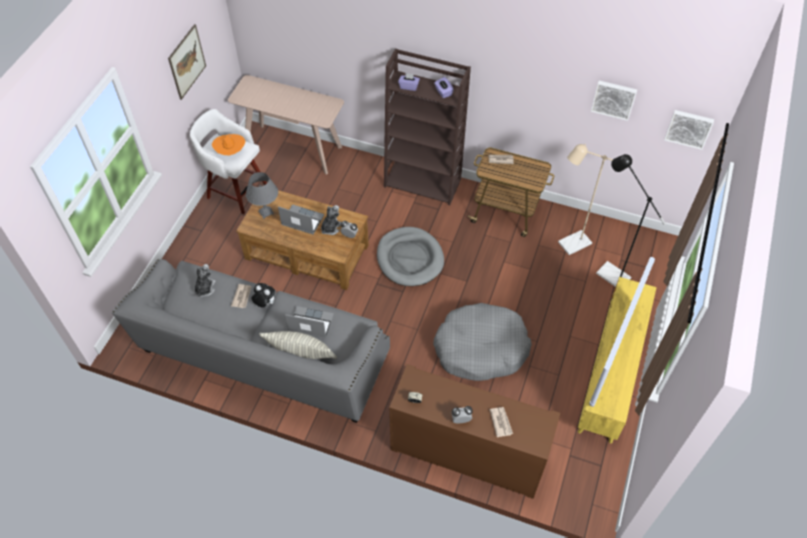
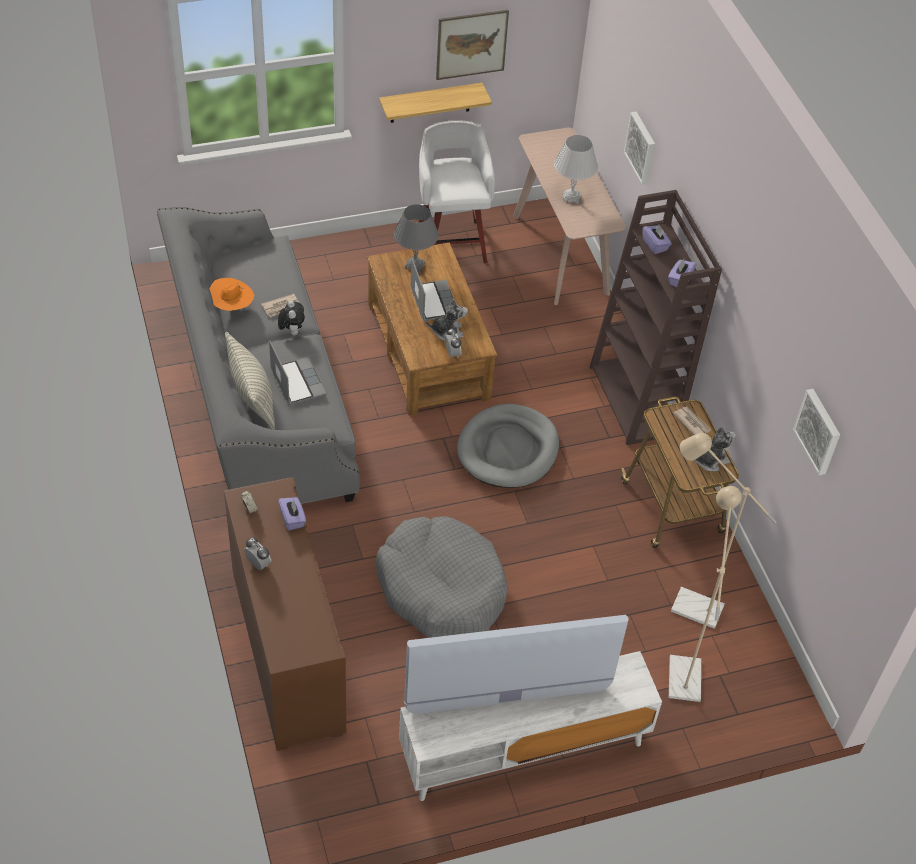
camera: 50 degrees right, 5 degrees down
plush toy [195,264,215,298] -> plush toy moved to [693,426,736,471]
orange hat [212,134,245,156] -> orange hat moved to [210,278,254,311]
newspaper [490,407,513,437] -> none
yellow tv stand [578,277,657,444] -> white tv stand [399,651,662,801]
black floor lamp [596,154,666,287] -> beige floor lamp [669,486,742,702]
picture [664,110,714,150] -> picture moved to [624,111,655,185]
none -> purple tissue box [278,497,306,530]
none -> shelf [379,83,492,123]
none -> white table lamp [554,135,598,204]

